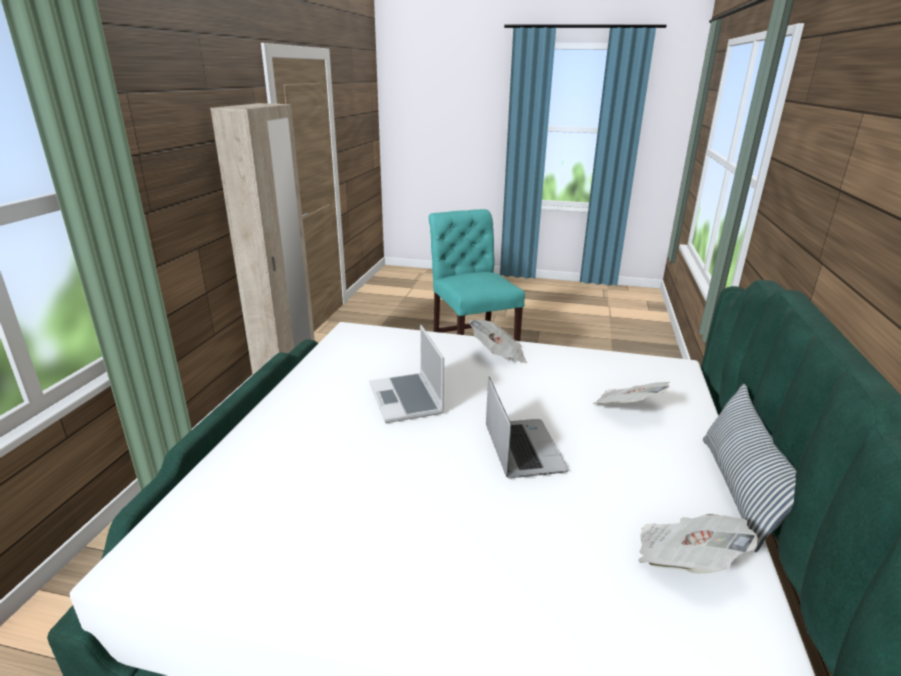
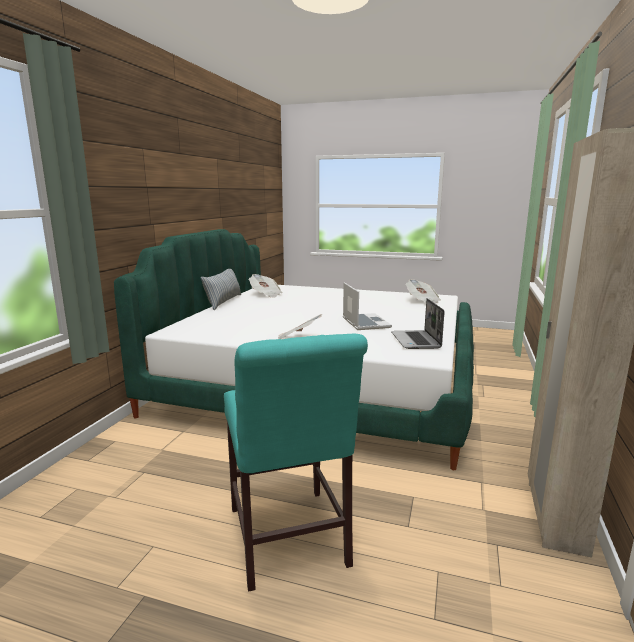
camera: 175 degrees left, 10 degrees down
laptop [486,377,569,479] -> laptop moved to [391,298,444,349]
newspaper [593,382,670,404] -> newspaper moved to [406,279,441,304]

